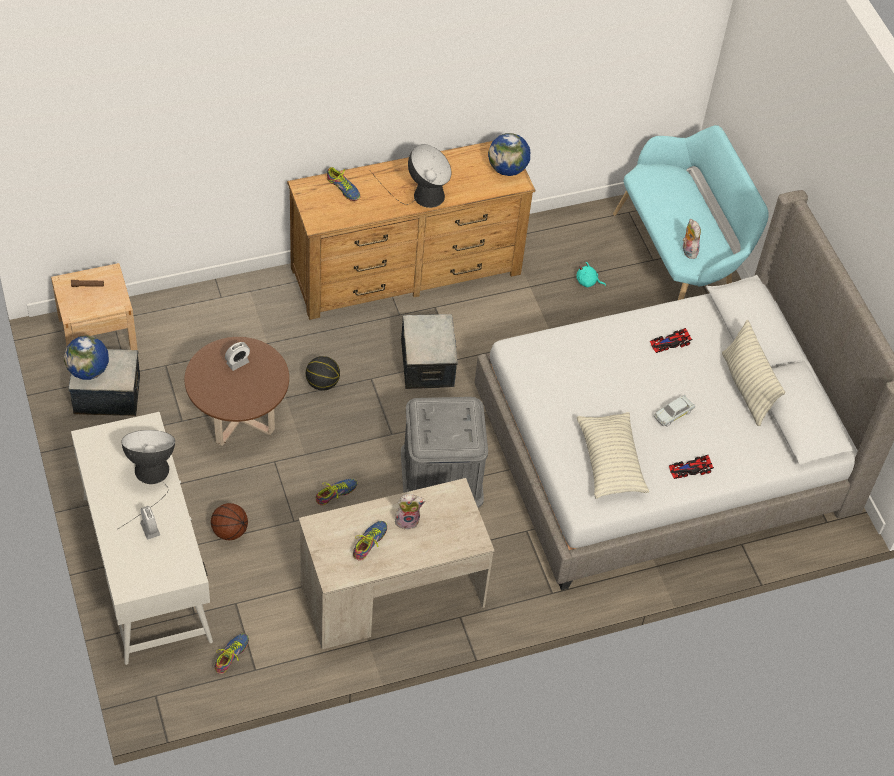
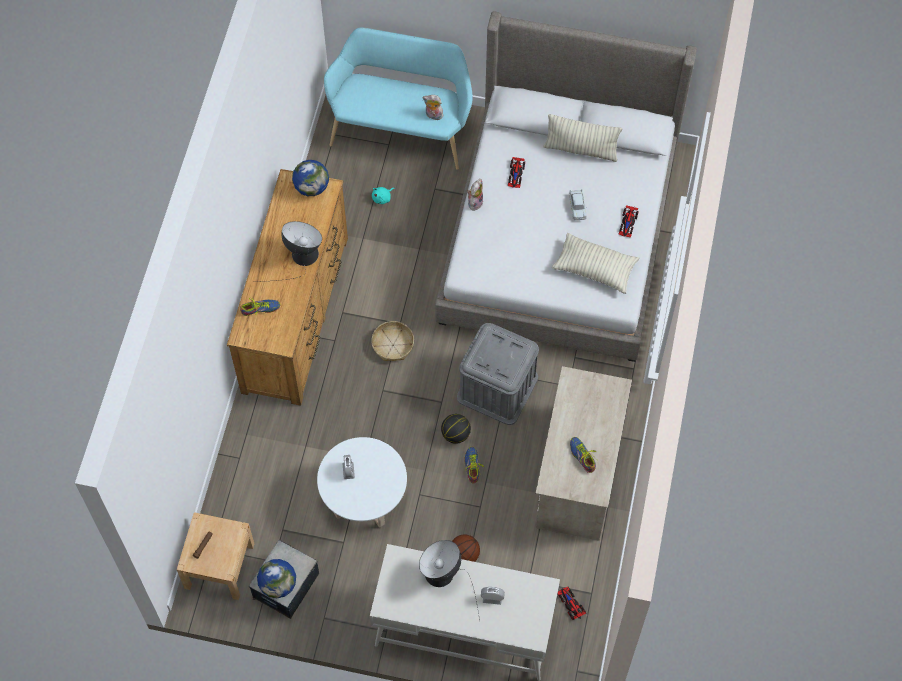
camera: 55 degrees left, 10 degrees up
brown coffee table [184,337,289,446] -> white coffee table [317,437,407,527]
shoe [215,633,249,674] -> toy car [558,587,586,620]
basketball [306,356,340,391] -> basketball moved to [441,414,471,444]
plush toy [395,494,425,530] -> plush toy moved to [467,179,483,211]
storage box [401,314,458,389] -> basket [371,321,414,361]

